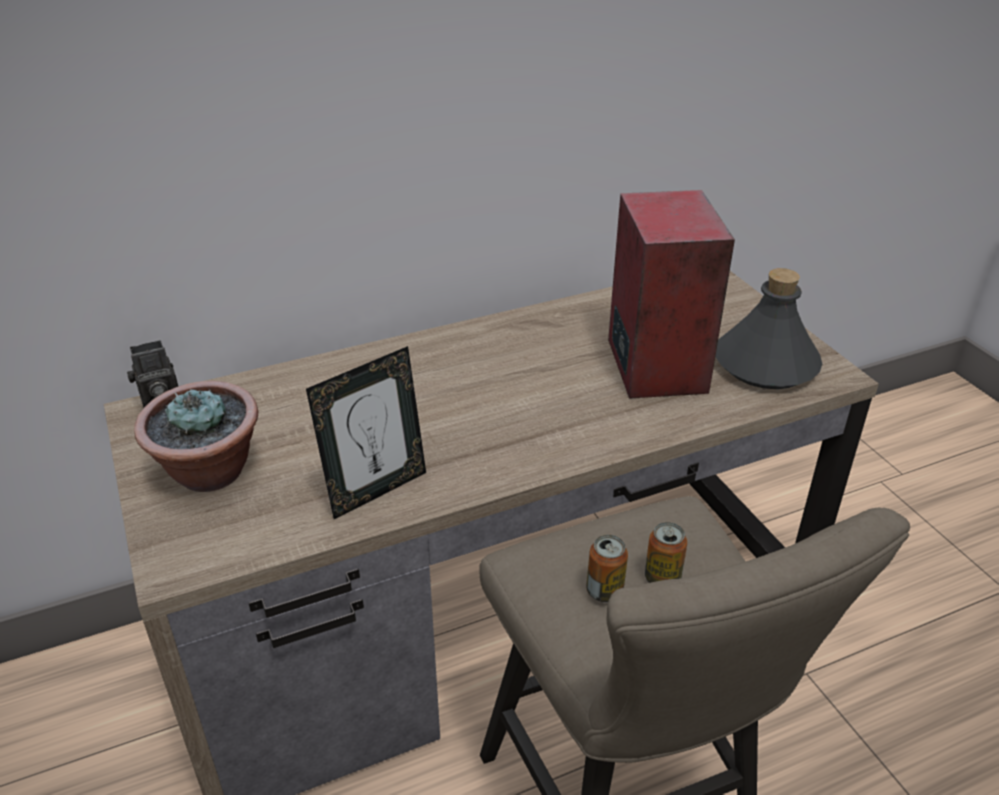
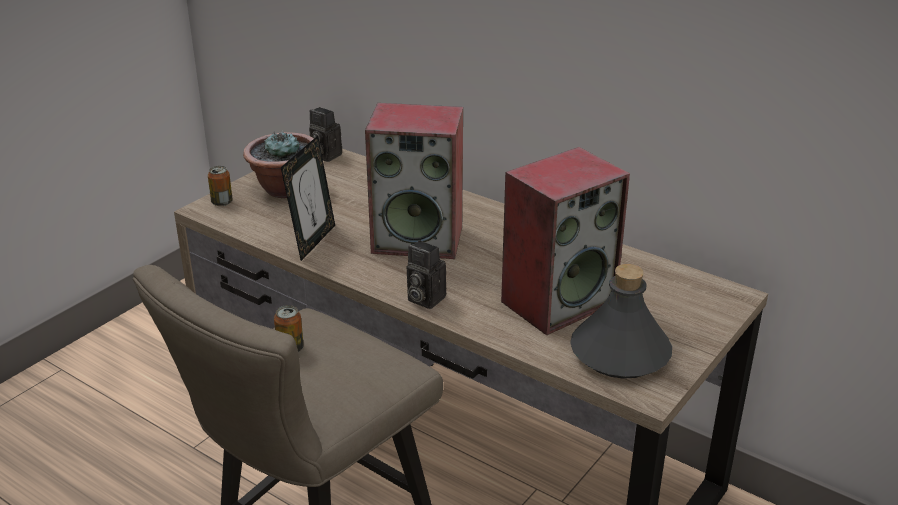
camera: 60 degrees right, 5 degrees down
picture frame [306,346,426,519] -> picture frame turned 90 degrees counterclockwise [281,136,335,261]
can [645,522,687,583] -> can moved to [208,166,233,206]
none -> speaker [365,103,463,259]
none -> camera [407,240,447,309]

